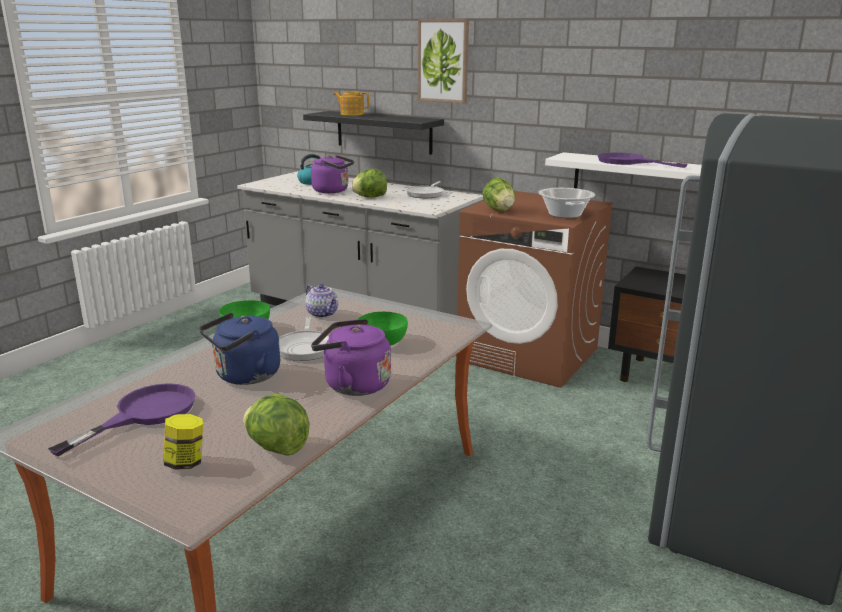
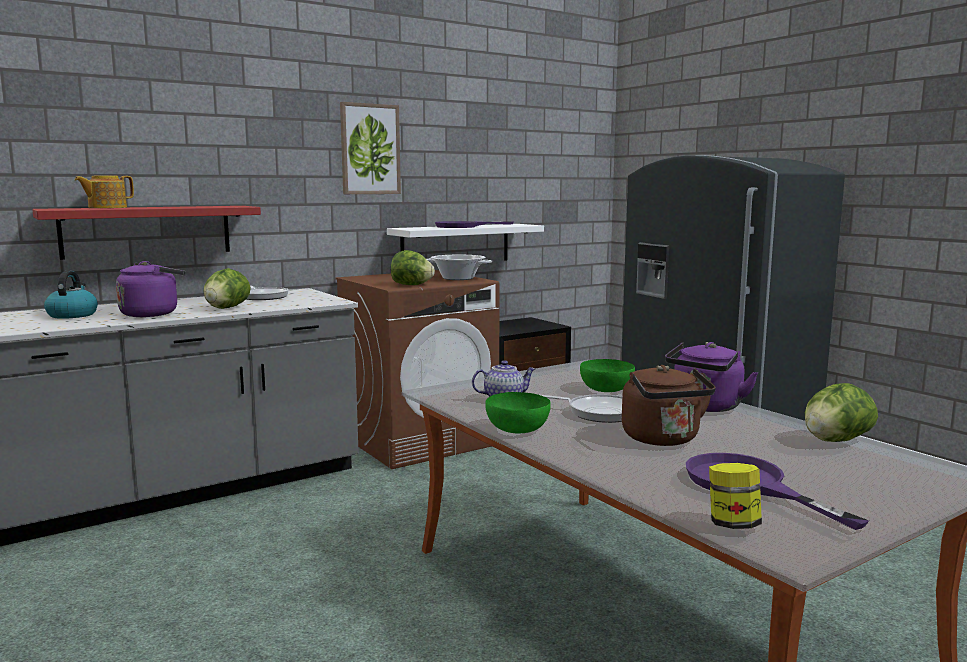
camera: 65 degrees left, 10 degrees down
jar [163,414,203,470] -> jar moved to [709,463,762,529]
blue kettle [199,312,280,385] -> brown kettle [622,365,716,446]
black shelf [303,111,444,155] -> red shelf [32,206,261,260]
picture [418,19,469,104] -> picture moved to [340,102,401,194]

